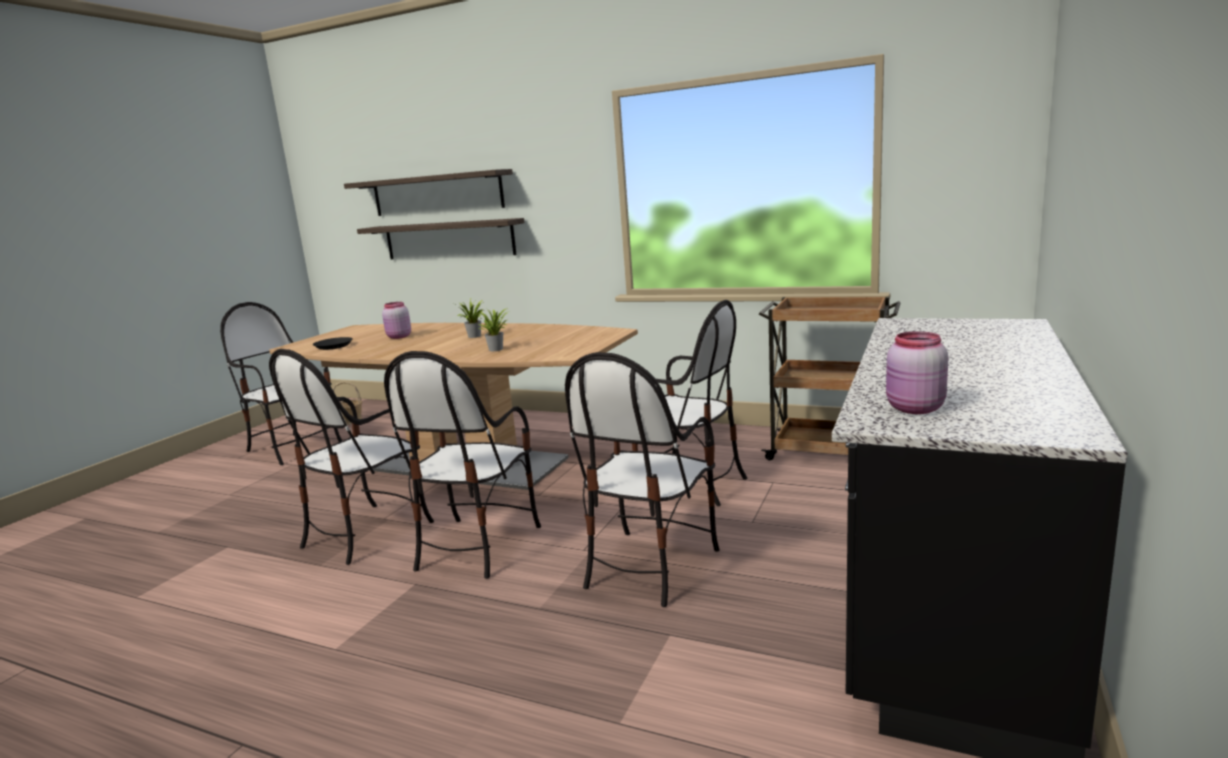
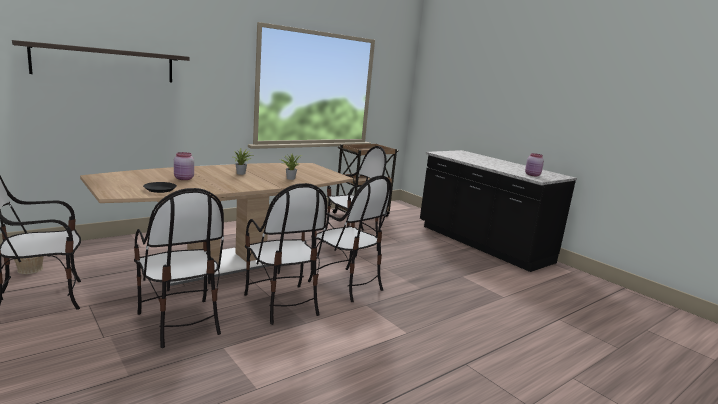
camera: 65 degrees left, 0 degrees up
shelf [357,218,524,259] -> none
chair [565,352,720,607] -> chair moved to [134,188,224,348]

